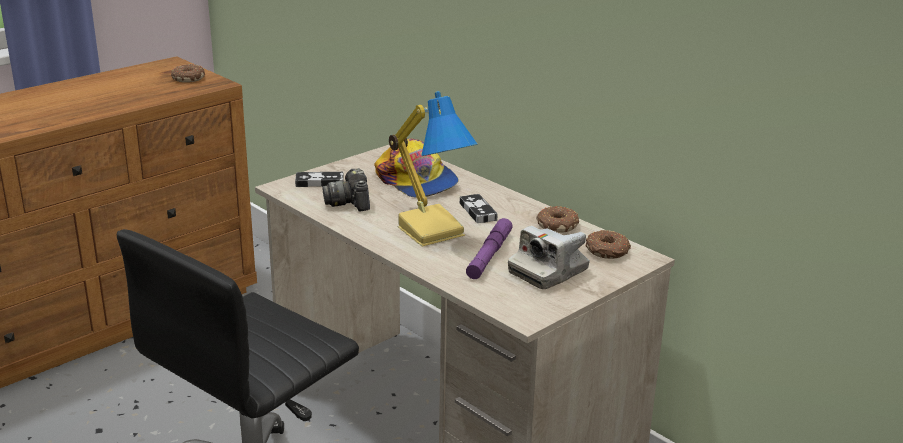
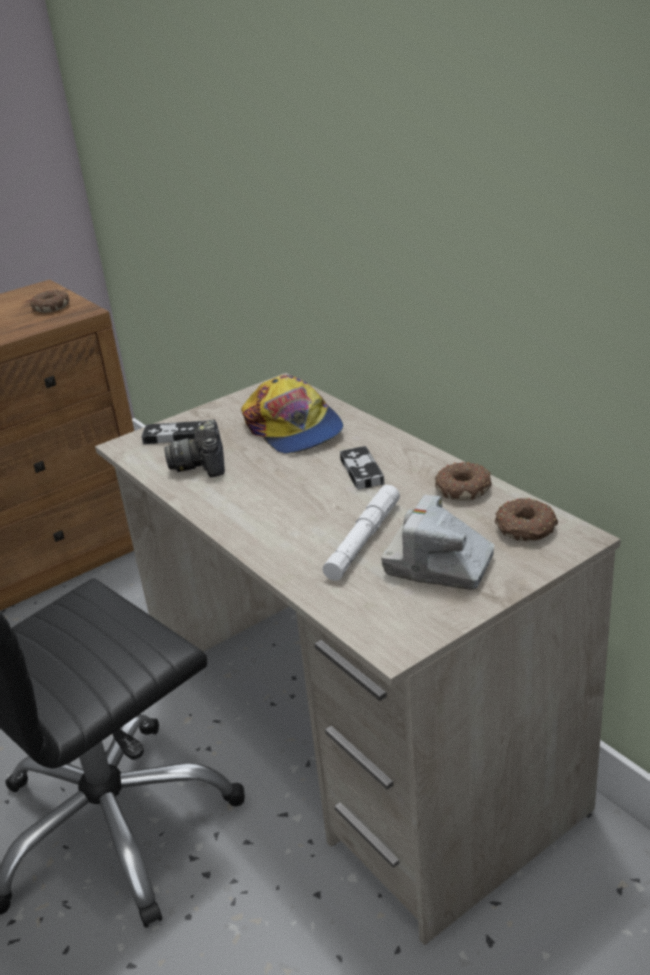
camera: 10 degrees right, 5 degrees up
table lamp [389,91,478,247] -> none
purple flashlight [466,218,513,279] -> white flashlight [323,485,400,581]
camera [508,226,590,289] -> camera turned 60 degrees clockwise [381,495,494,590]

